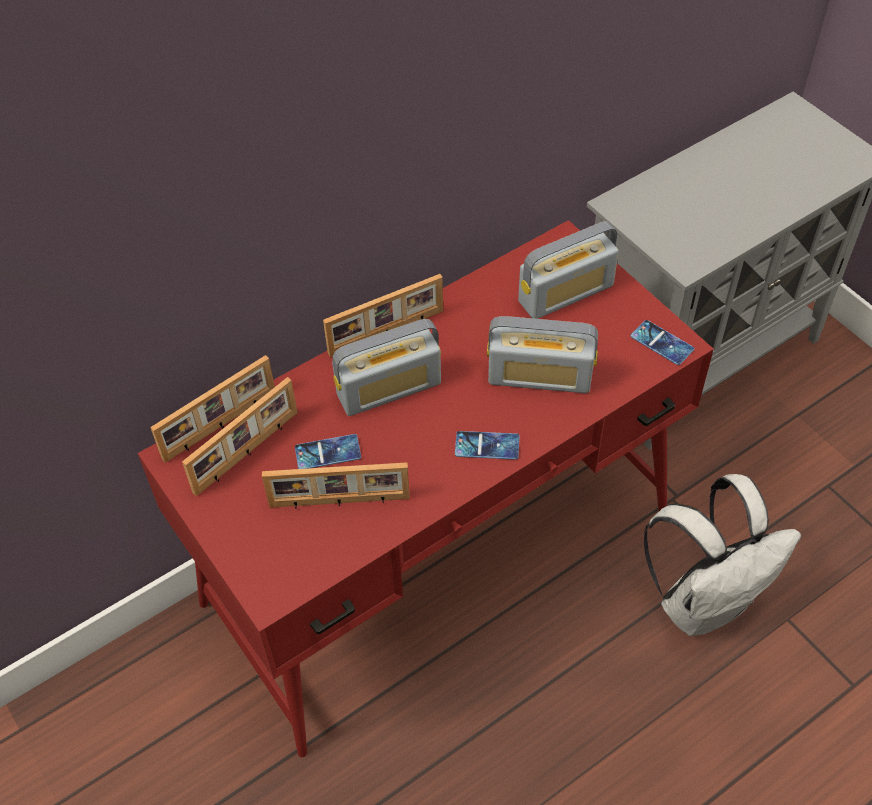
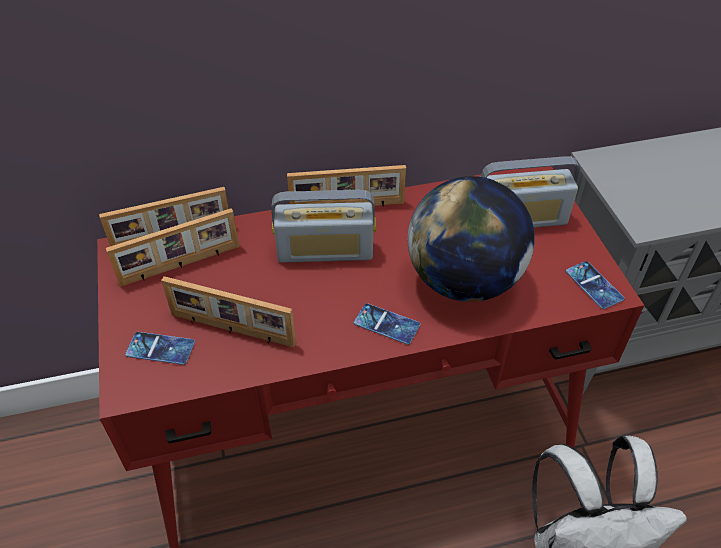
camera: 20 degrees right, 5 degrees down
phone [295,434,361,469] -> phone moved to [125,332,195,365]
radio [487,316,598,393] -> globe [408,176,535,302]

